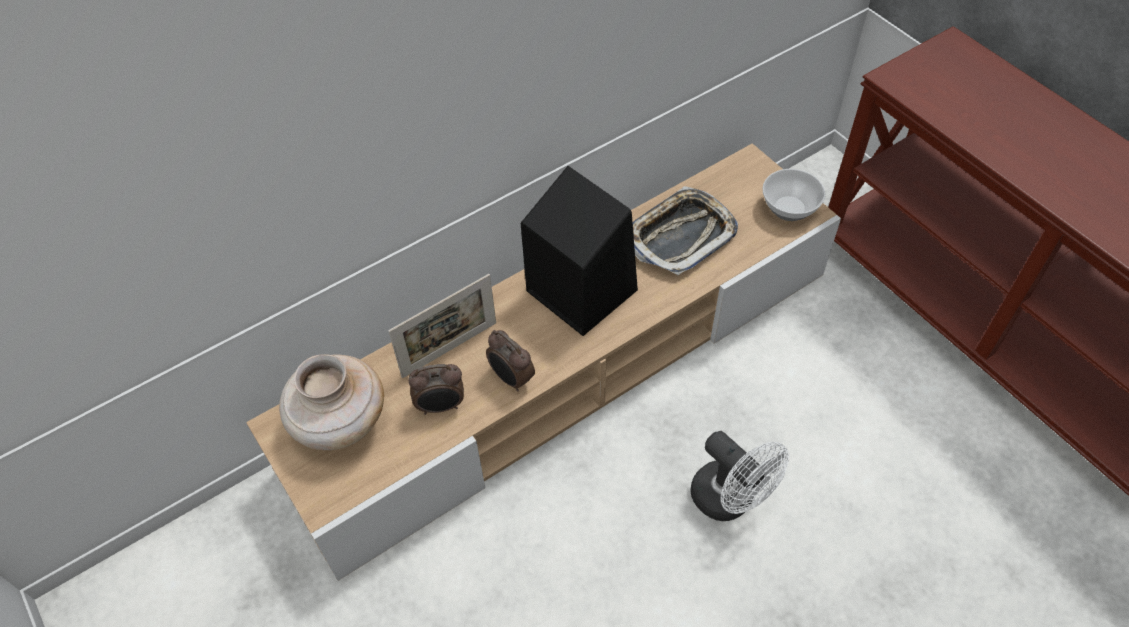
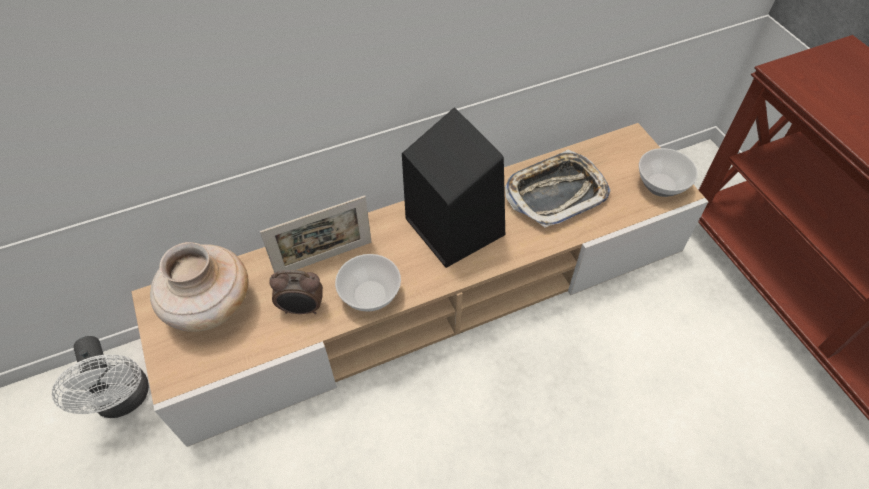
camera: 10 degrees right, 0 degrees up
alarm clock [486,330,535,392] -> bowl [335,254,401,312]
white fan [690,431,789,521] -> white fan moved to [52,336,149,418]

